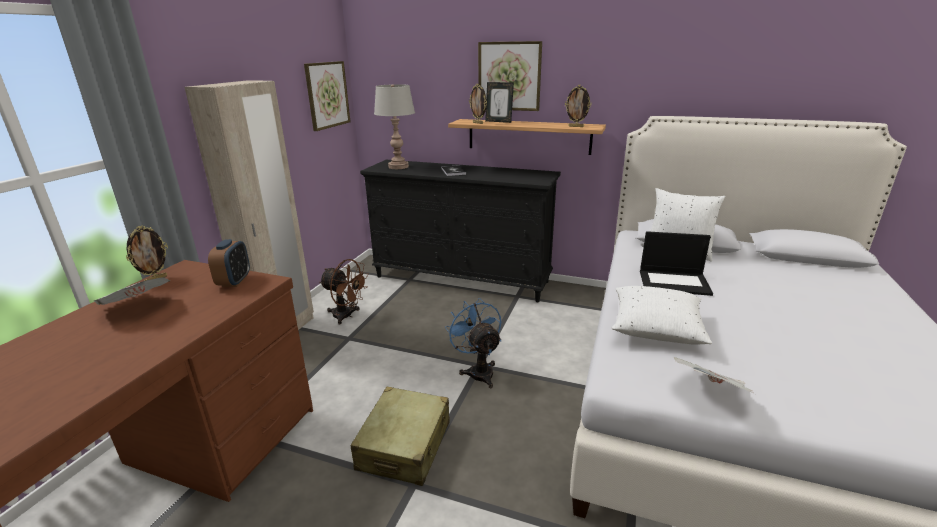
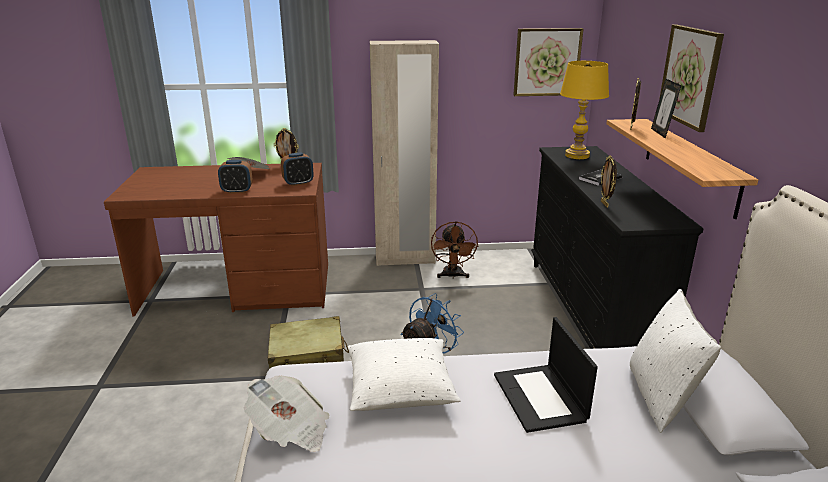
camera: 65 degrees right, 0 degrees up
grey table lamp [374,84,415,169] -> yellow table lamp [560,61,609,159]
picture frame [565,85,592,127] -> picture frame moved to [601,156,617,207]
none -> alarm clock [218,160,253,194]

